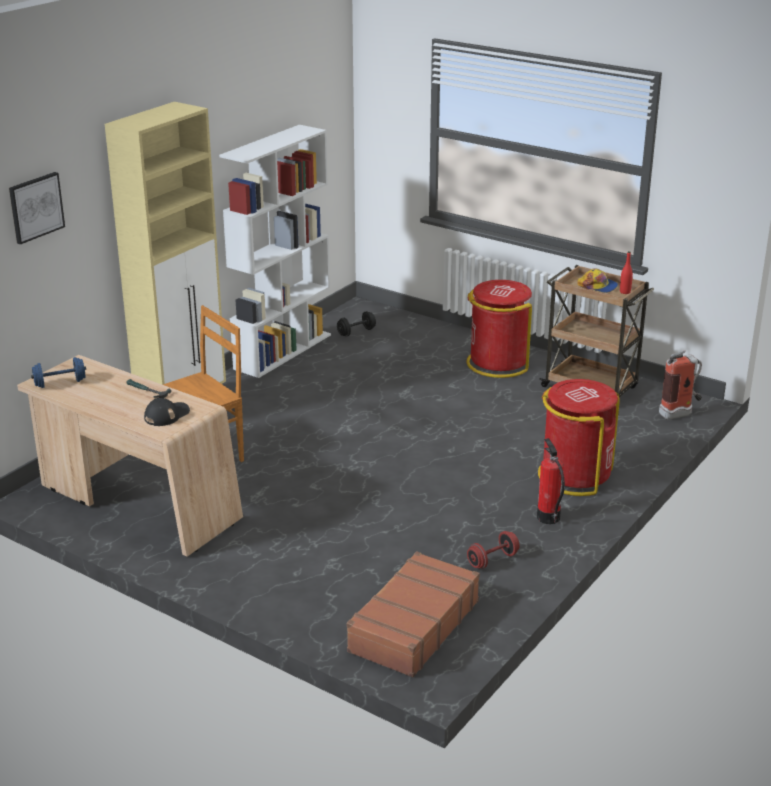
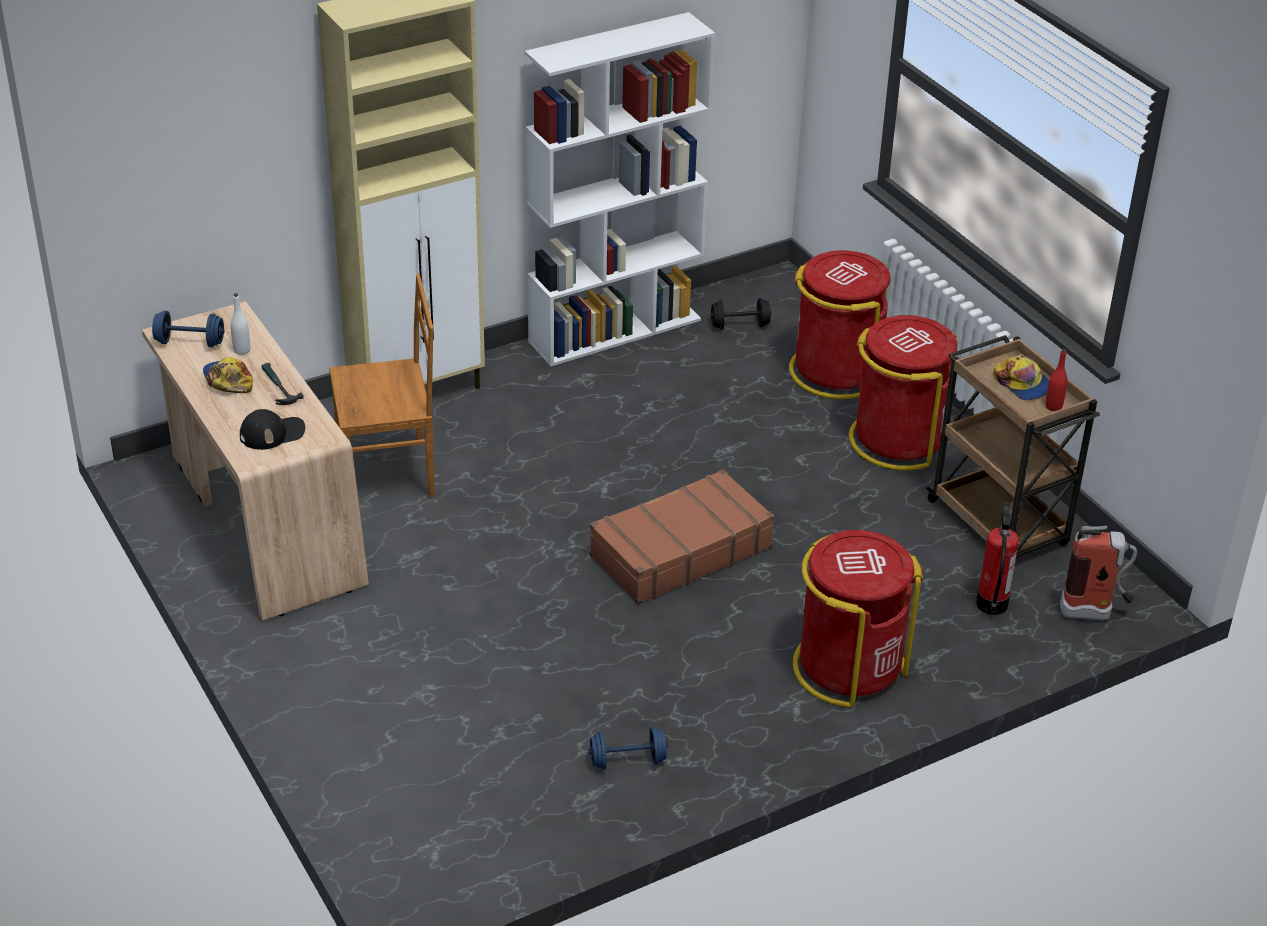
camera: 25 degrees right, 10 degrees up
picture [9,172,65,244] -> none
brown suitcase [347,552,480,677] -> brown suitcase moved to [590,469,774,605]
red dumbbell [467,531,519,569] -> blue dumbbell [588,727,668,770]
fire extinguisher [537,438,565,524] -> fire extinguisher moved to [976,502,1019,615]
none -> cap [203,357,253,393]
none -> white bottle [230,293,250,355]
none -> red trash can [789,250,891,399]

